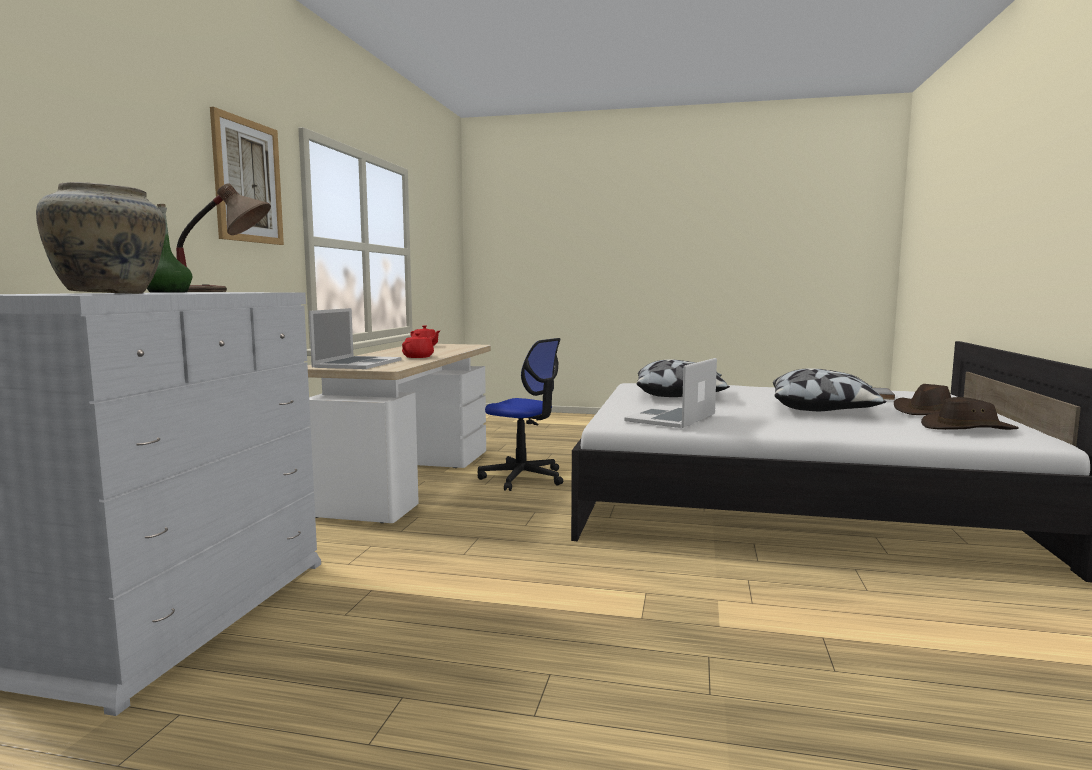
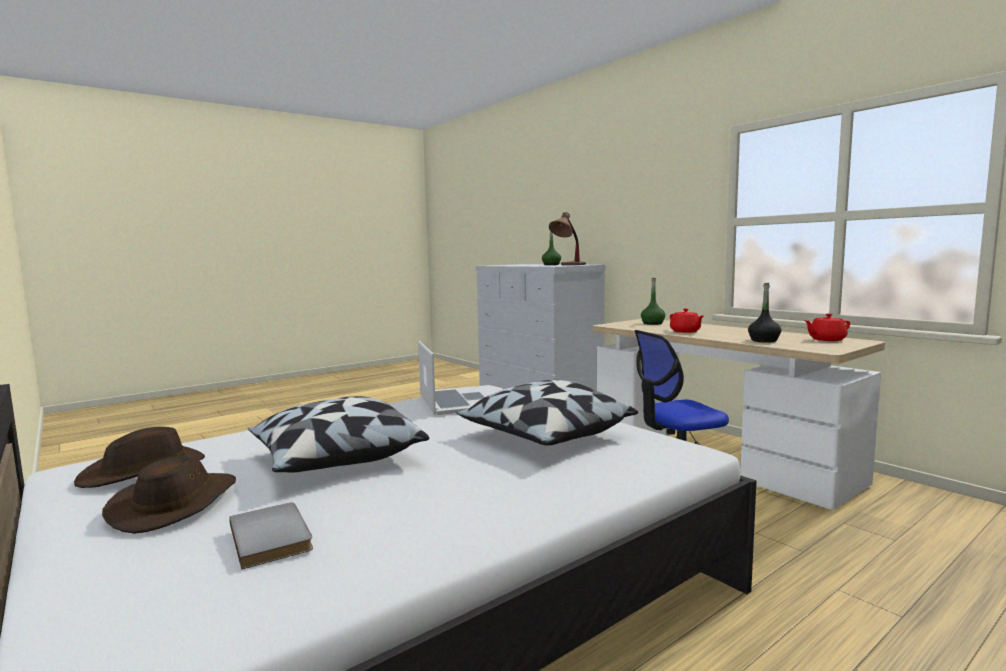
camera: 130 degrees right, 0 degrees up
beige vase [36,182,166,294] -> none
picture [210,107,284,245] -> none
laptop [309,308,402,369] -> green bottle [641,277,665,325]
none -> black bottle [748,283,781,343]

